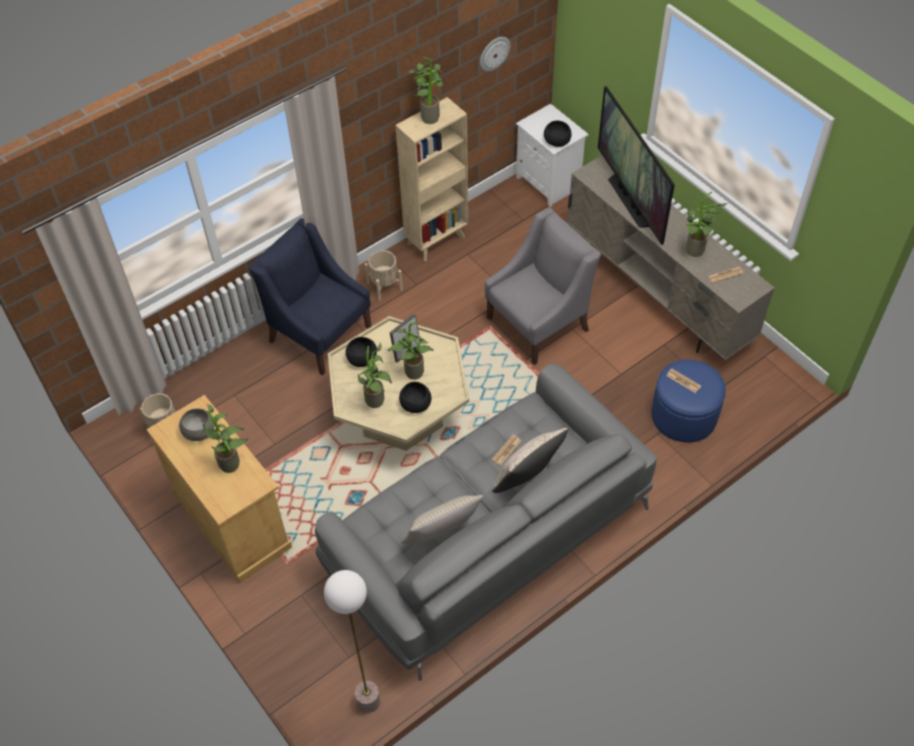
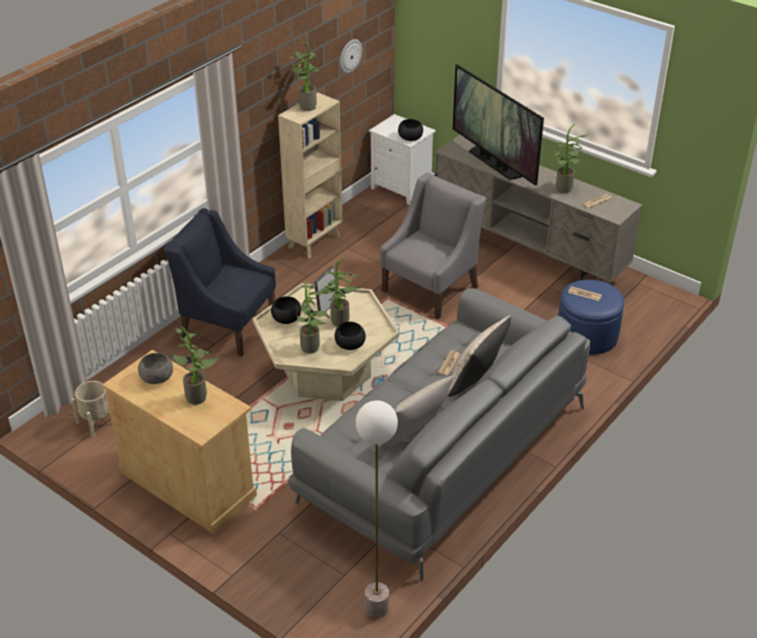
camera: 15 degrees left, 15 degrees down
beige planter [365,250,403,301] -> none

